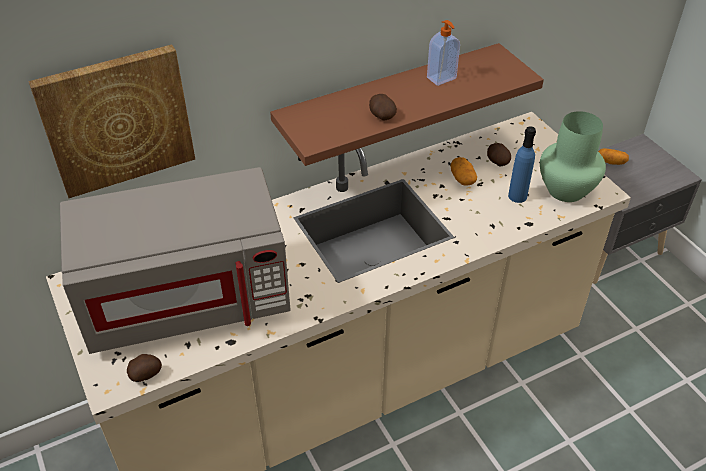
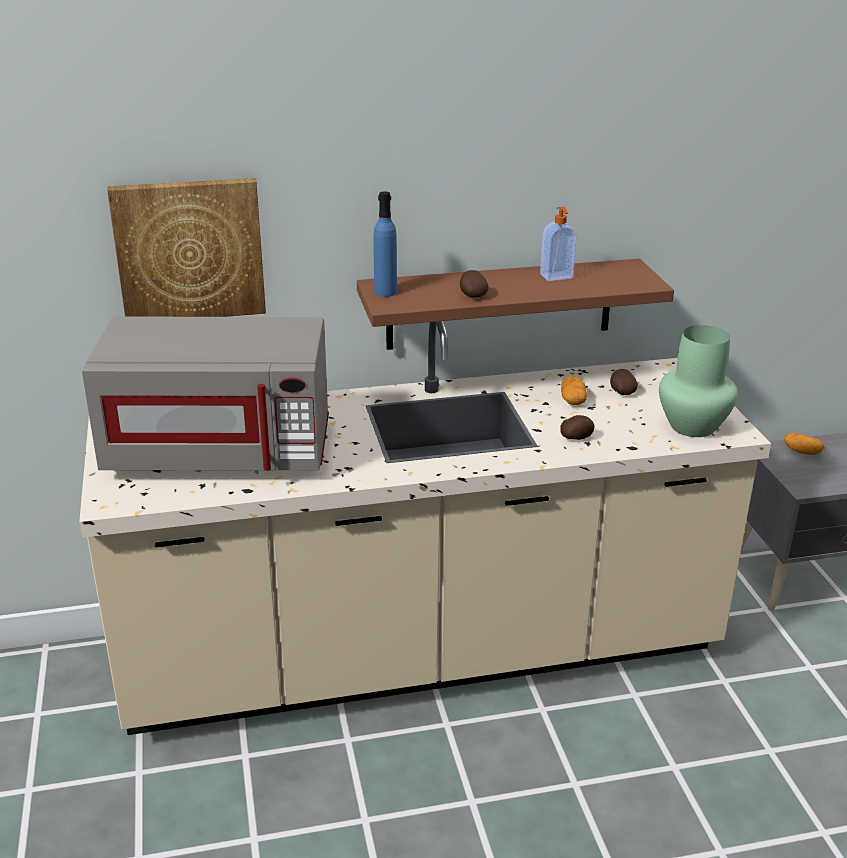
camera: 15 degrees right, 15 degrees down
potato [127,354,162,382] -> potato moved to [560,415,595,440]
blue bottle [508,126,536,203] -> blue bottle moved to [373,192,397,297]

